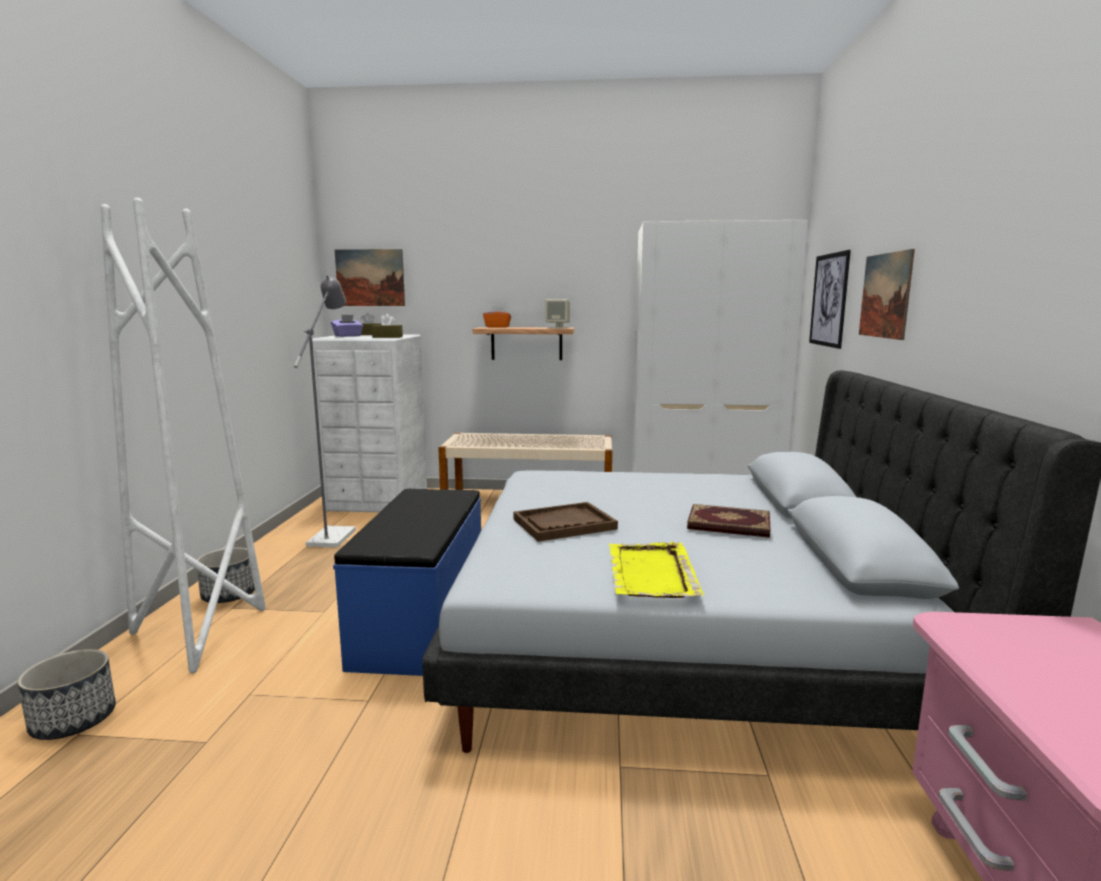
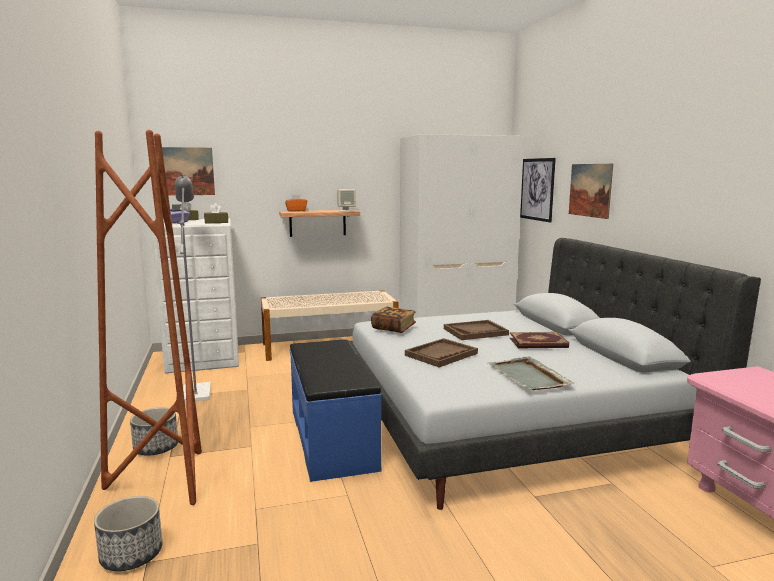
camera: 20 degrees left, 0 degrees up
white clothes rack [101,198,266,673] -> brown clothes rack [95,130,202,505]
yellow tray [608,542,704,598] -> grey tray [488,356,574,390]
none -> book [371,307,416,333]
none -> brown tray [444,320,509,340]

